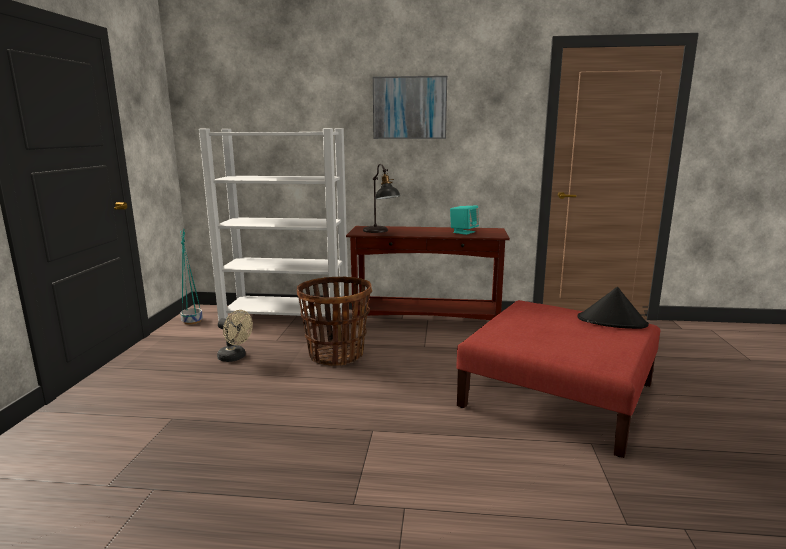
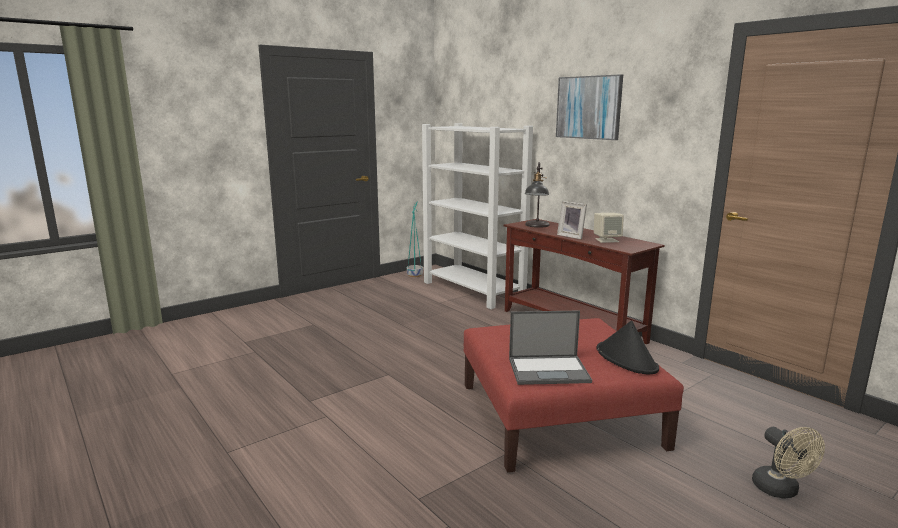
camera: 45 degrees right, 0 degrees up
beige fan [217,310,253,362] -> beige fan moved to [752,427,825,499]
basket [297,276,372,366] -> none
turquoise speaker [450,206,479,235] -> beige speaker [594,213,624,243]
none -> laptop [509,310,592,385]
none -> picture frame [557,201,587,239]

